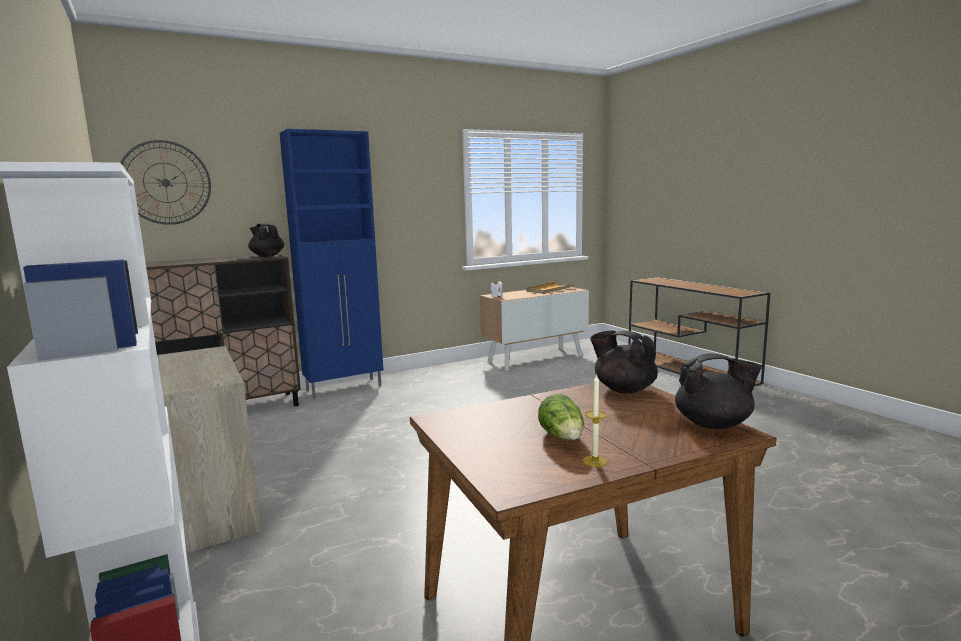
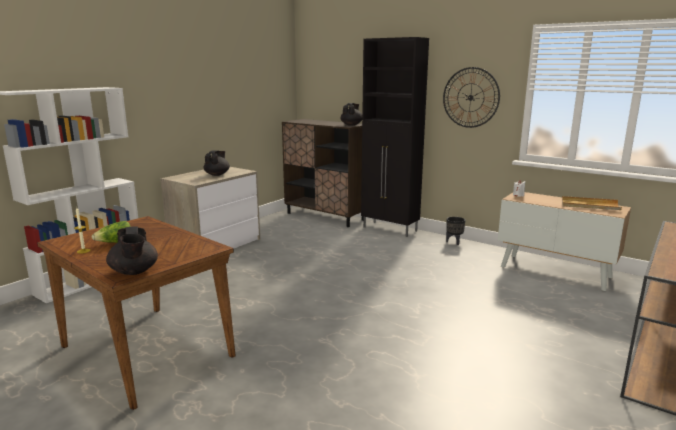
camera: 65 degrees right, 5 degrees up
wall clock [120,140,211,225] -> wall clock moved to [443,67,500,128]
blue cabinet [280,129,383,399] -> black cabinet [361,37,429,237]
black teapot [590,331,658,393] -> black teapot moved to [204,150,230,176]
none -> black planter [446,217,465,245]

